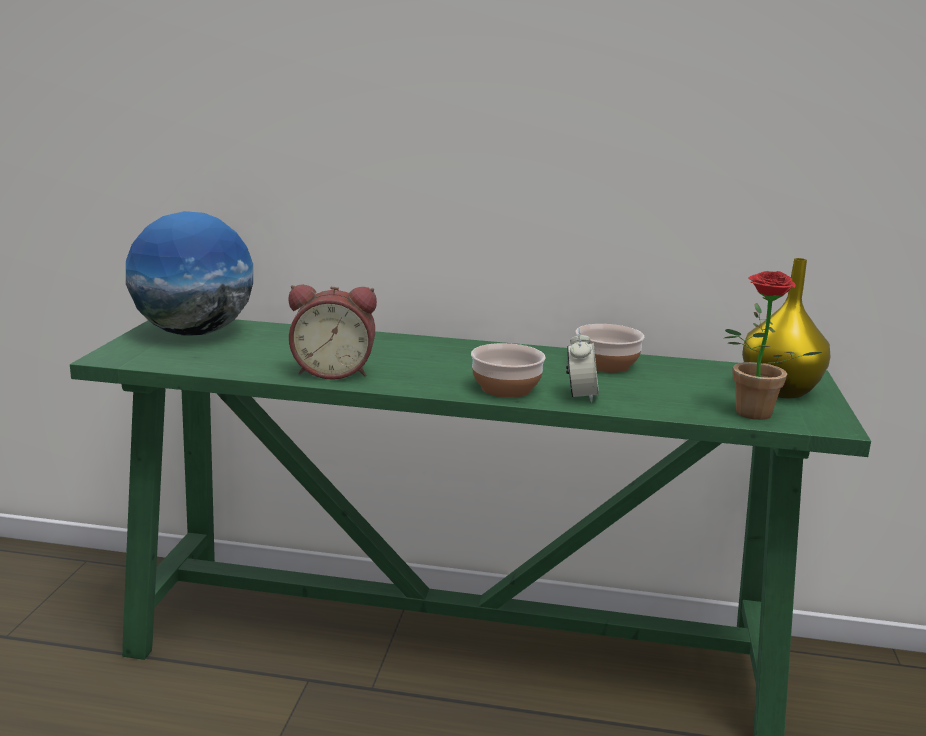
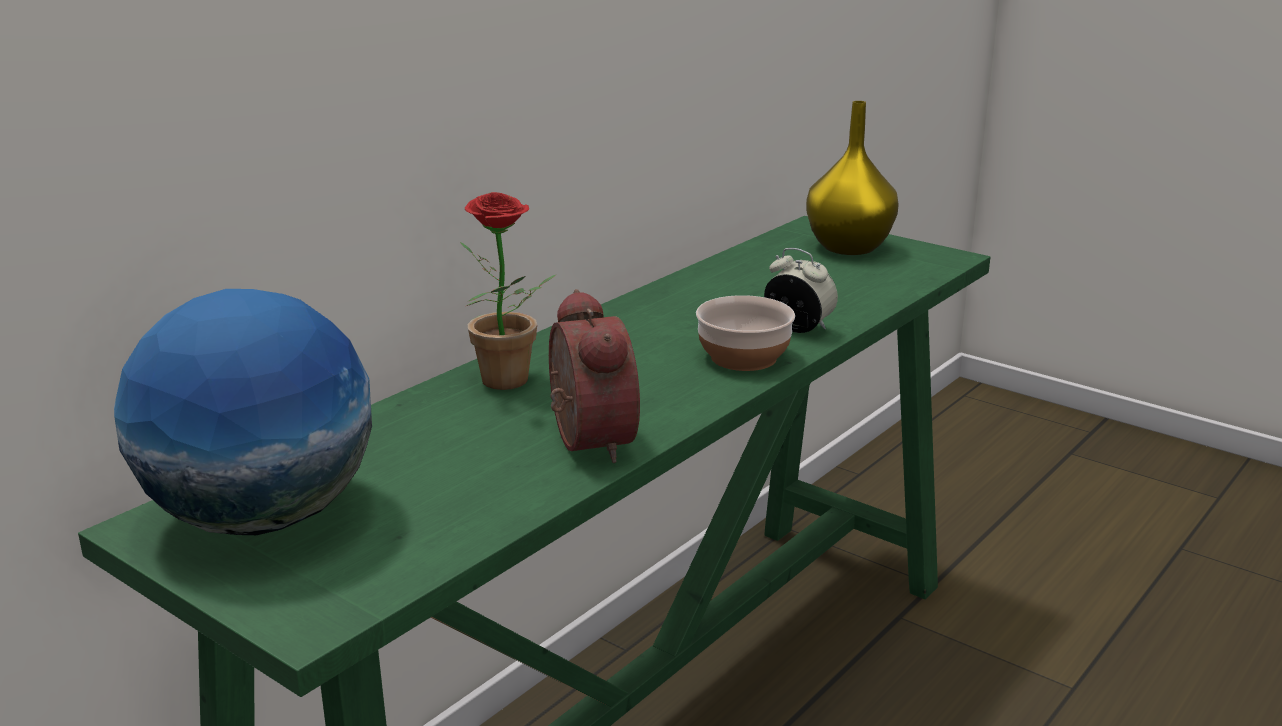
camera: 60 degrees left, 5 degrees up
alarm clock [289,285,377,379] -> alarm clock turned 45 degrees counterclockwise [549,289,640,463]
bowl [575,324,644,373] -> none
potted plant [724,271,822,420] -> potted plant moved to [459,192,556,390]

